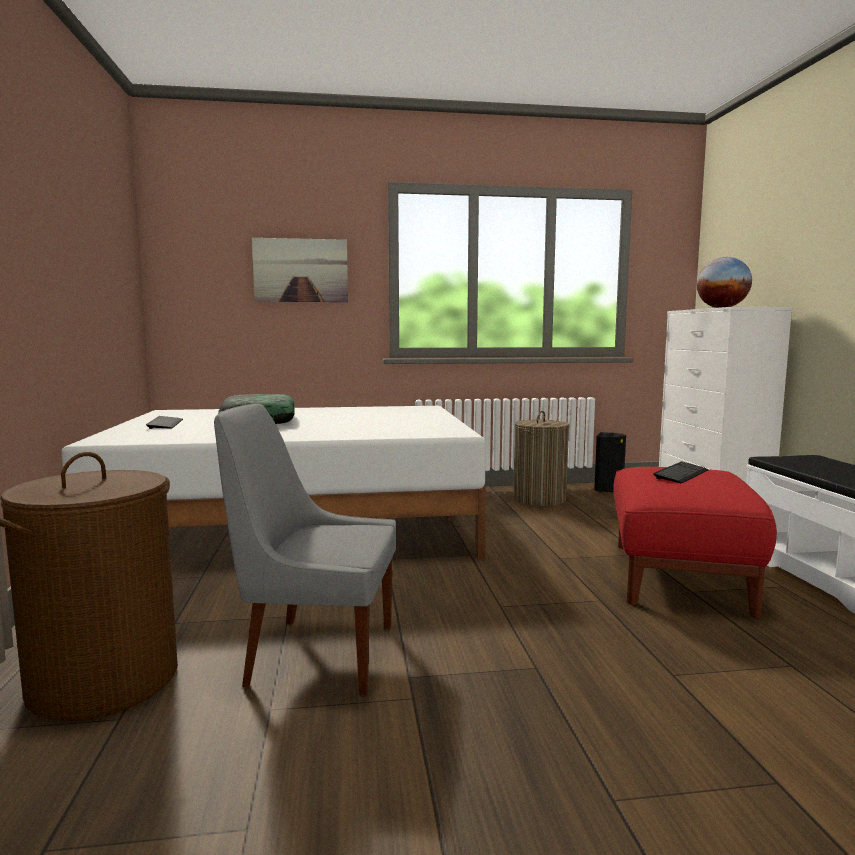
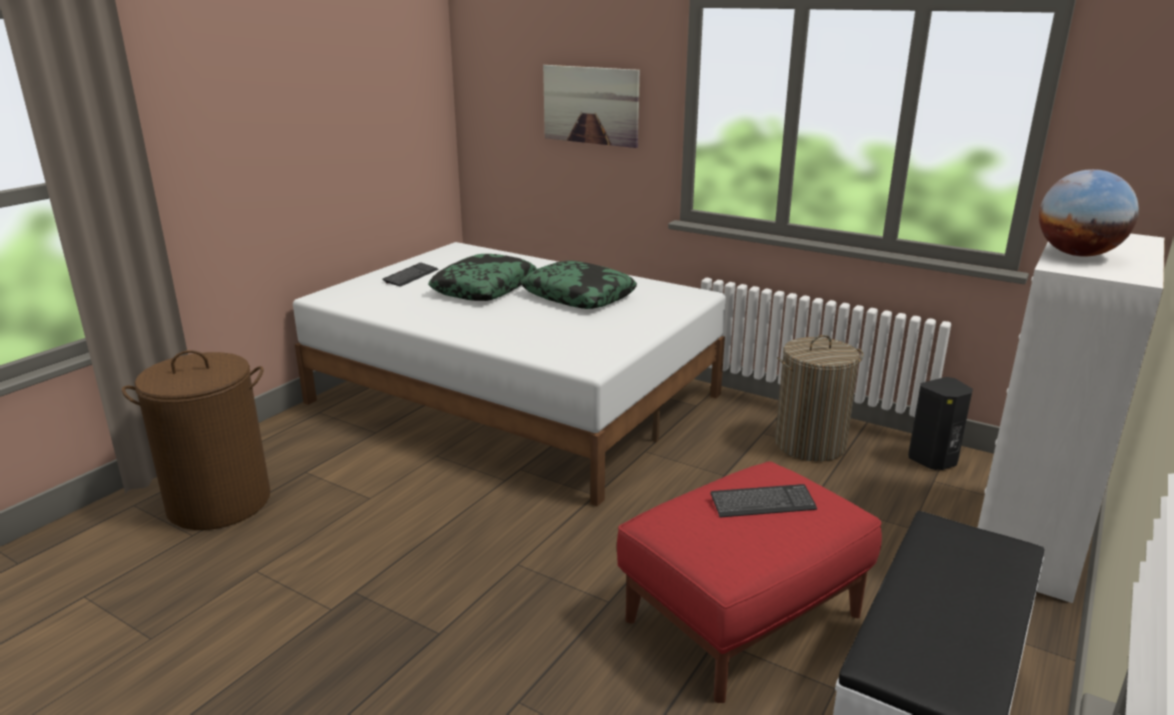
camera: 40 degrees right, 15 degrees up
grey chair [214,403,396,696] -> none
none -> pillow [521,261,637,309]

